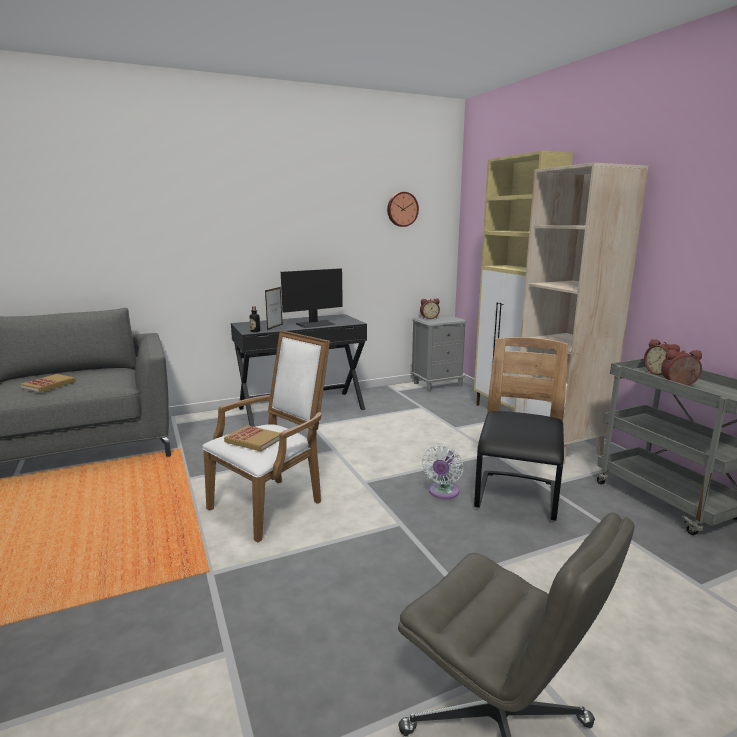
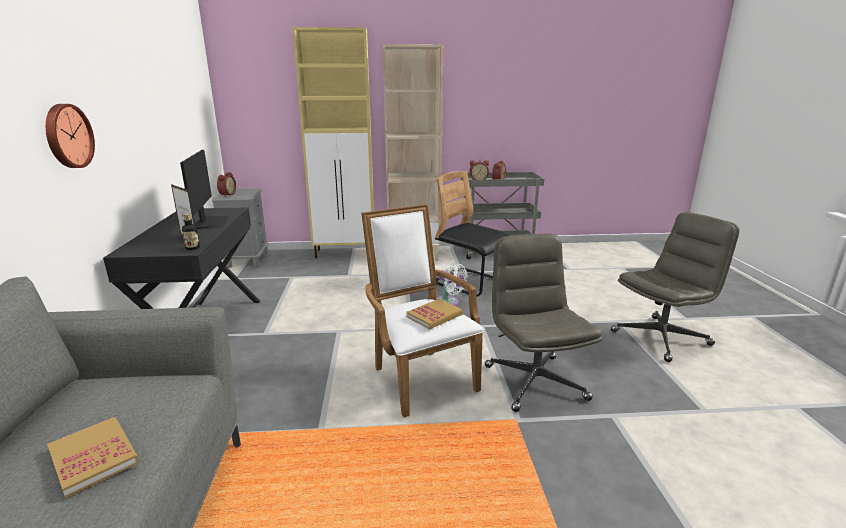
camera: 70 degrees left, 5 degrees up
wall clock [387,192,419,227] -> wall clock moved to [45,104,95,168]
none -> grey office chair [485,233,602,412]

